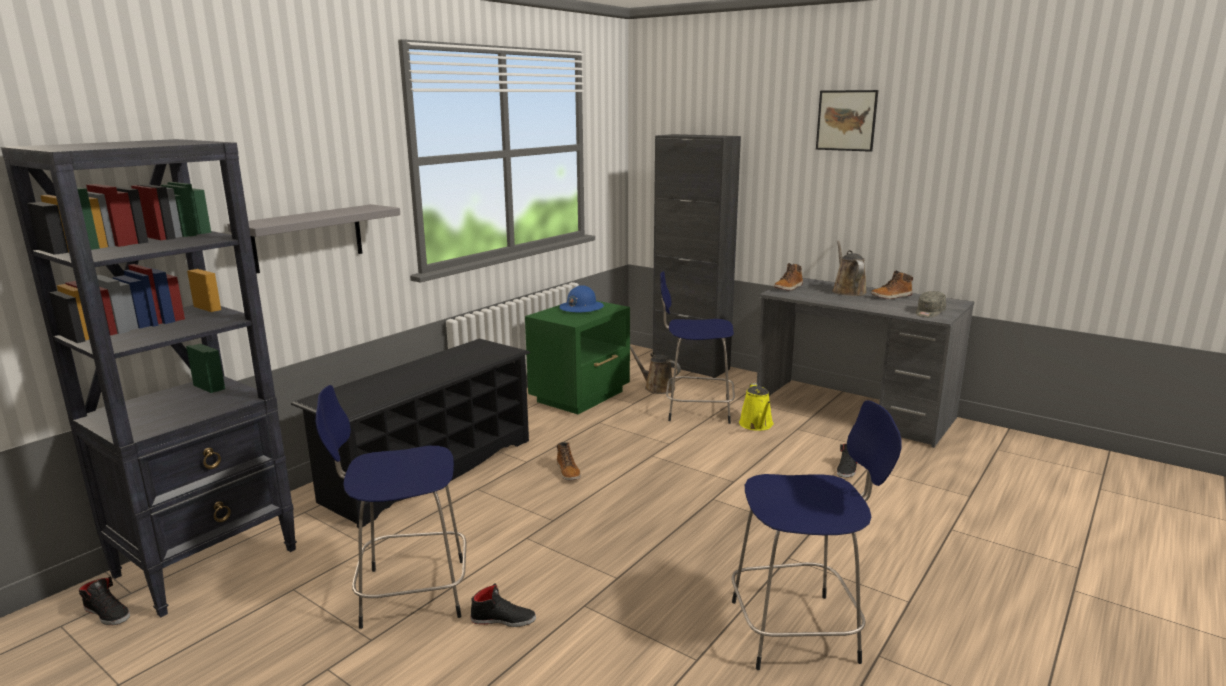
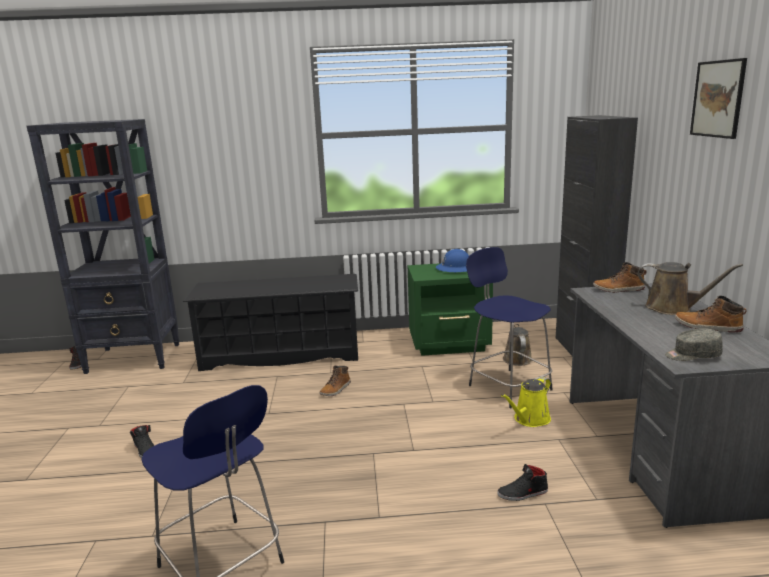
camera: 50 degrees right, 0 degrees up
grey shelf [227,204,400,274] -> none
blue stool [315,385,467,629] -> none
brown watering can [832,241,867,296] -> brown watering can turned 75 degrees clockwise [637,262,743,315]

